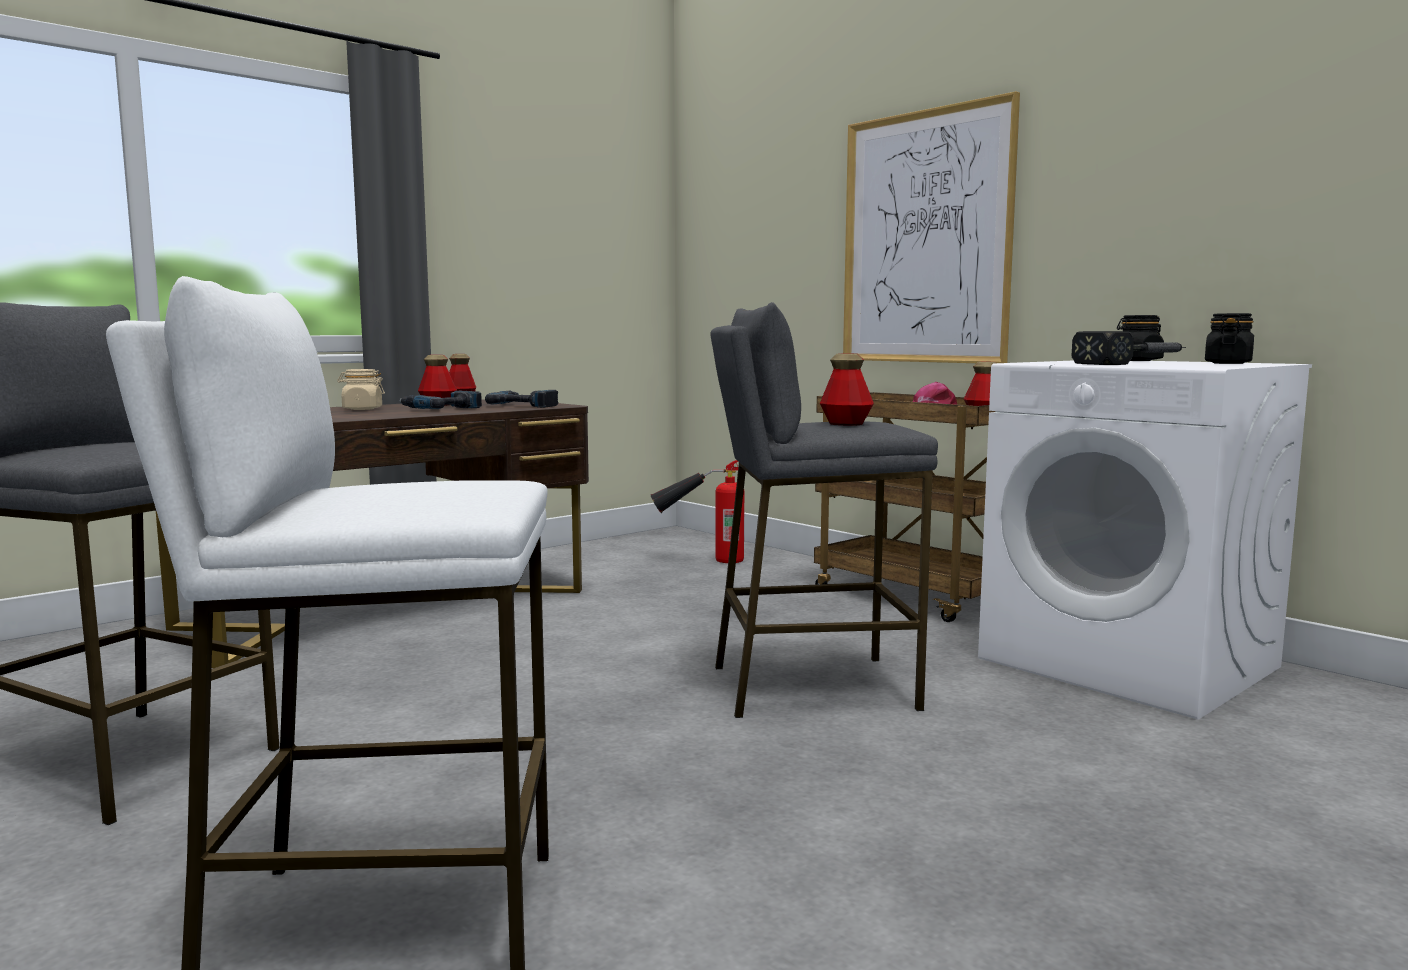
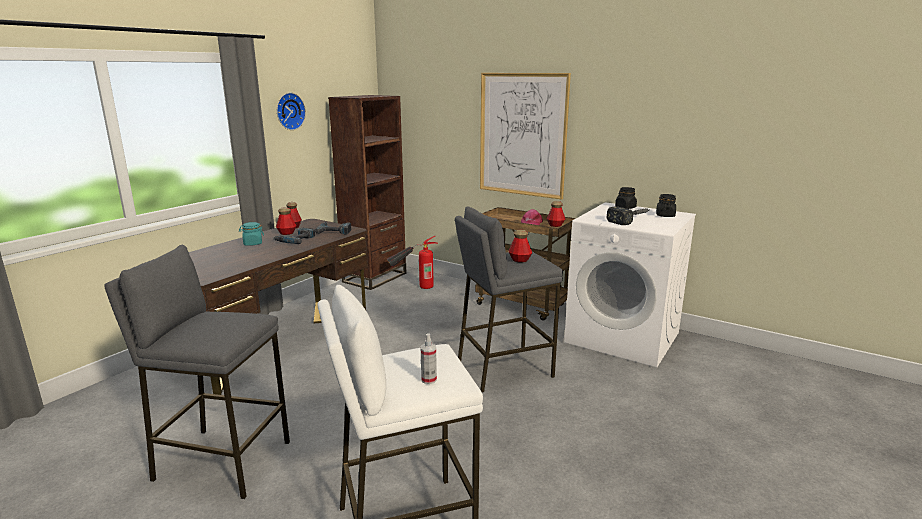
camera: 15 degrees left, 10 degrees up
beige jar [337,369,385,410] -> turquoise jar [239,222,264,246]
none -> wall clock [277,93,306,130]
none -> brown bookcase [328,95,406,290]
none -> spray bottle [421,333,437,384]

